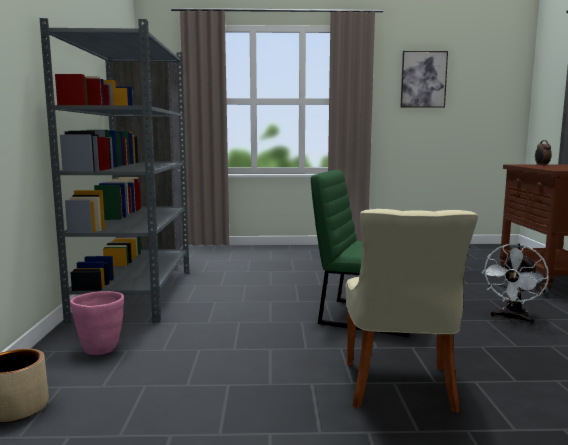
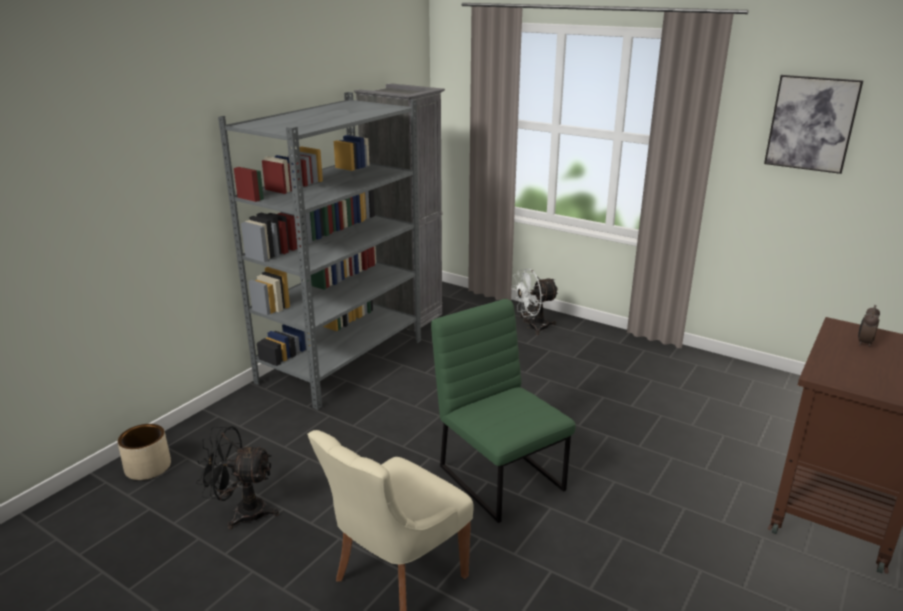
camera: 35 degrees right, 15 degrees up
pink planter [70,291,124,355] -> none
white fan [481,243,549,325] -> white fan moved to [513,268,559,335]
none -> black fan [196,426,279,529]

